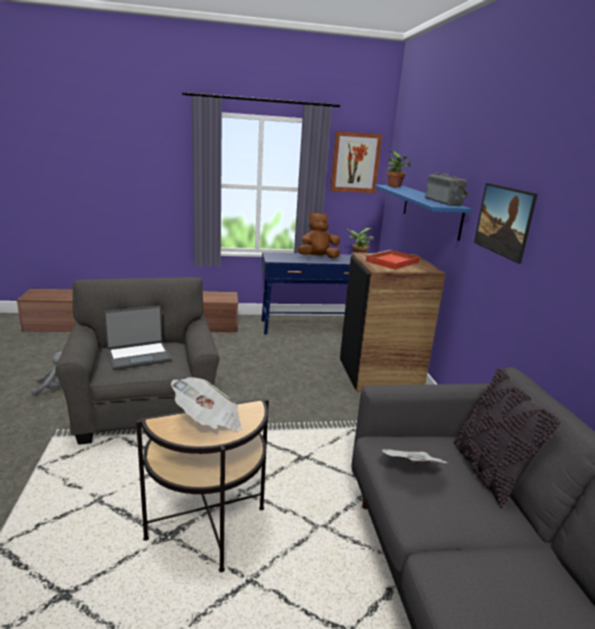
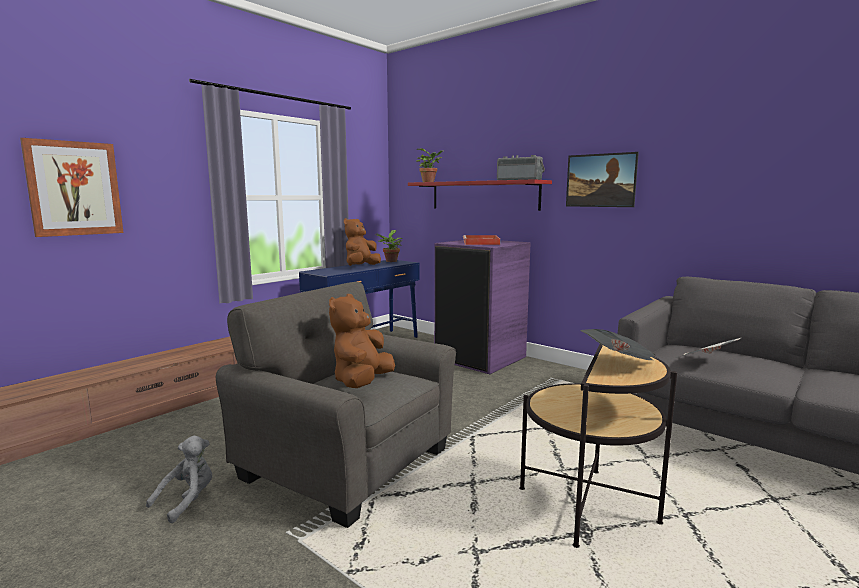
camera: 40 degrees left, 10 degrees down
laptop [104,306,172,370] -> brown plush toy [329,294,395,388]
picture [330,131,382,193] -> picture moved to [20,138,123,237]
brown cabinet [340,253,445,392] -> purple cabinet [434,240,531,374]
blue shelf [375,185,472,241] -> red shelf [408,179,552,211]
black pillow [454,368,561,508] -> none

